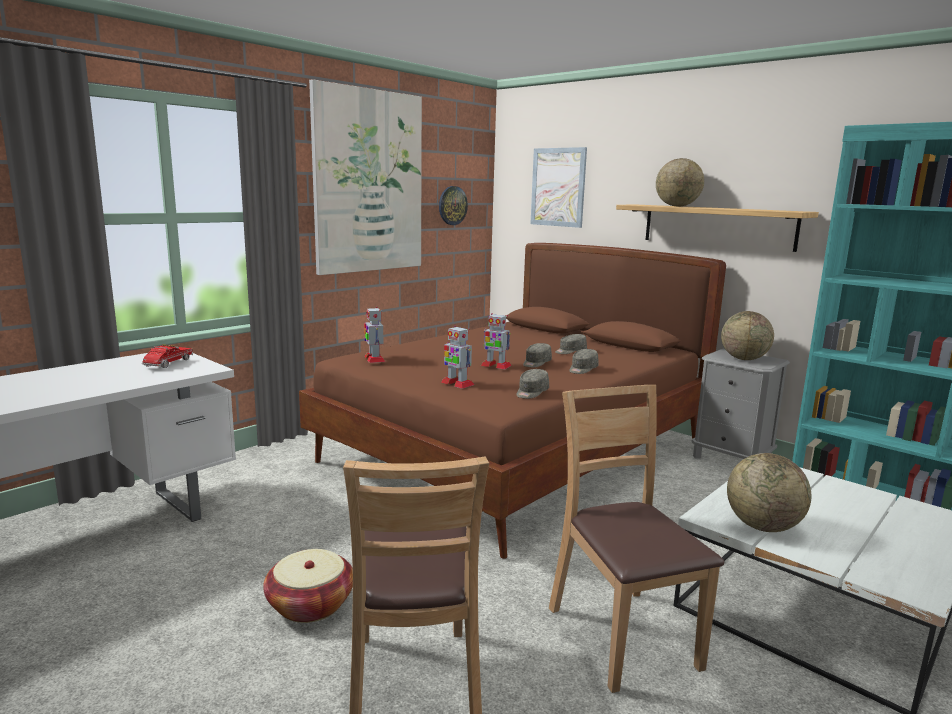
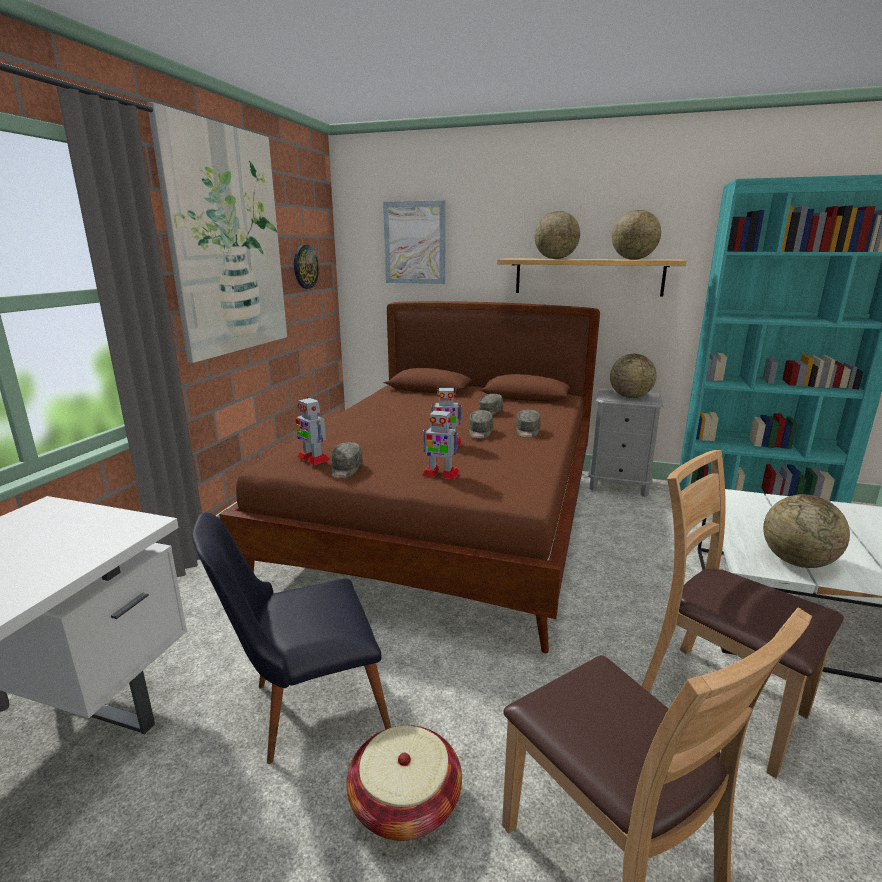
camera: 25 degrees left, 5 degrees up
toy truck [142,344,193,368] -> none
grey cap [516,369,549,399] -> grey cap moved to [331,442,363,478]
none -> black chair [192,512,391,764]
none -> globe [612,210,661,260]

